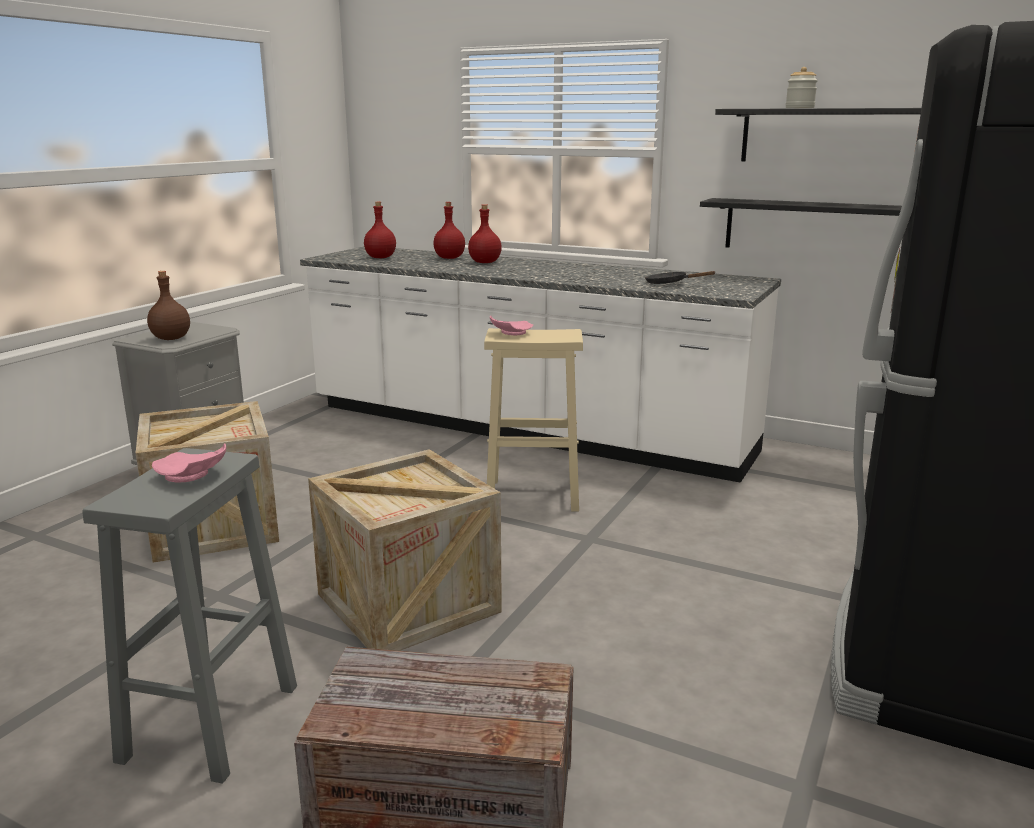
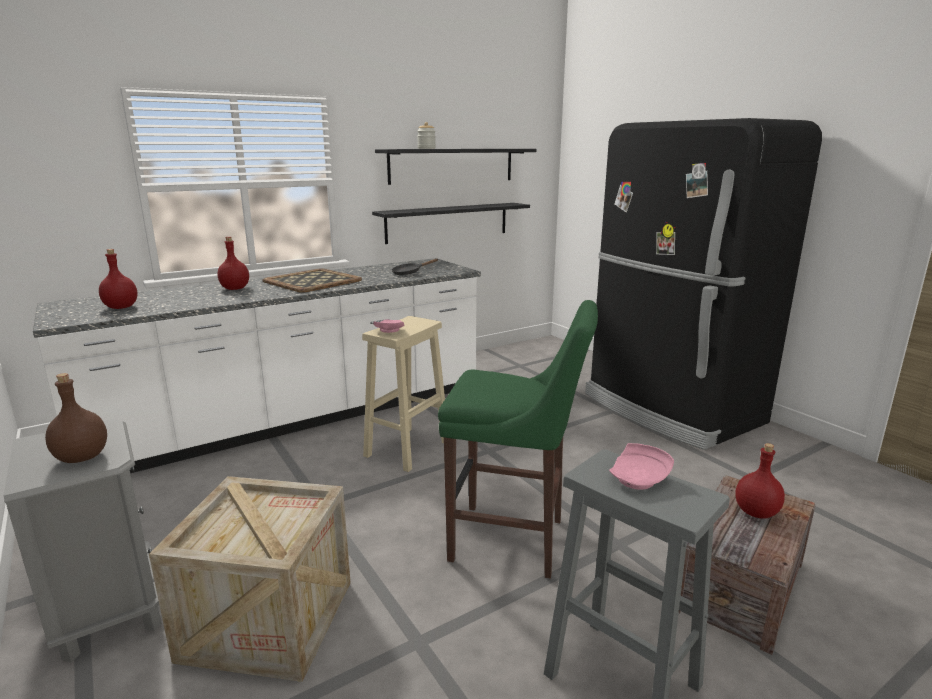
camera: 60 degrees left, 0 degrees up
crate [308,449,502,651] -> green stool [438,300,598,579]
red bottle [433,202,465,259] -> red bottle moved to [735,443,785,519]
none -> tray [263,269,362,293]

